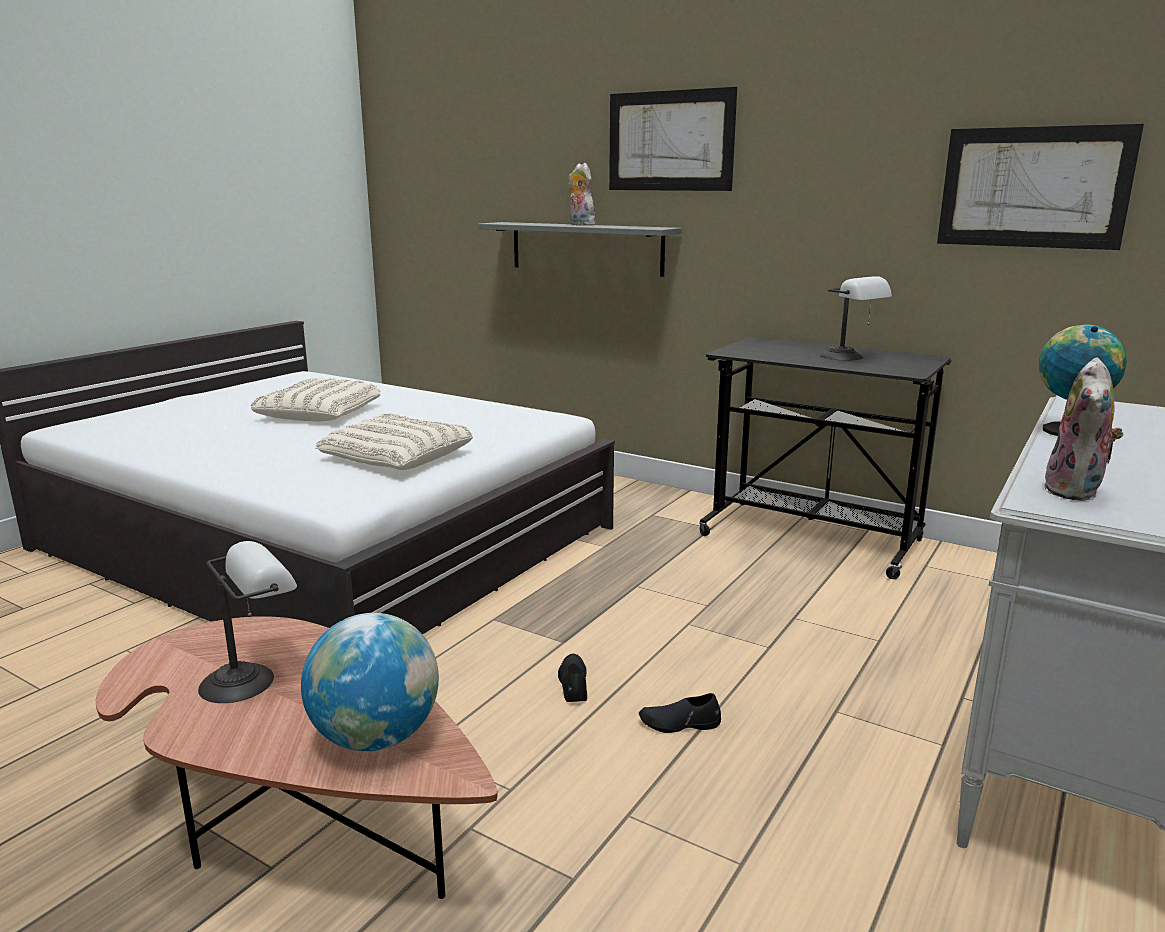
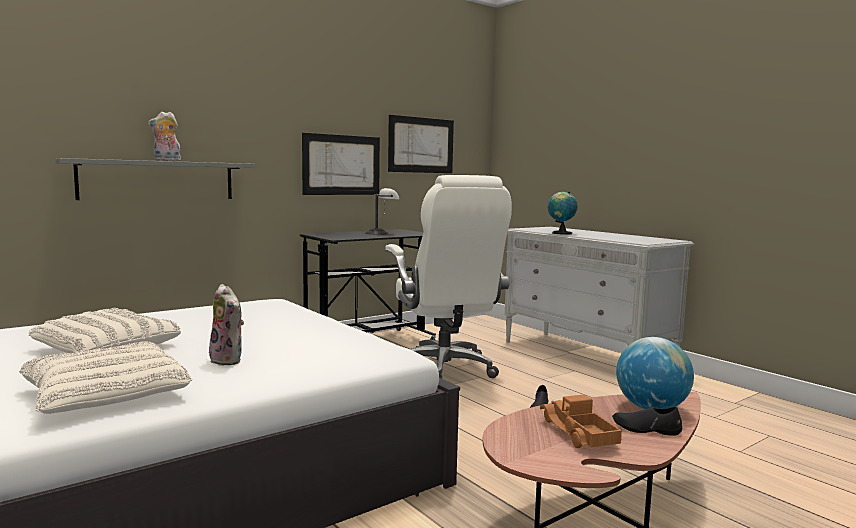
camera: 70 degrees left, 10 degrees down
table lamp [198,541,297,703] -> toy truck [540,394,622,448]
beige pillow [315,413,473,470] -> beige pillow moved to [19,341,192,414]
black shoe [558,654,587,702] -> black shoe moved to [612,407,682,436]
picture [609,87,737,191] -> picture moved to [302,133,380,195]
plush toy [1043,357,1124,501] -> plush toy moved to [209,284,244,366]
none -> white office chair [385,175,512,379]

